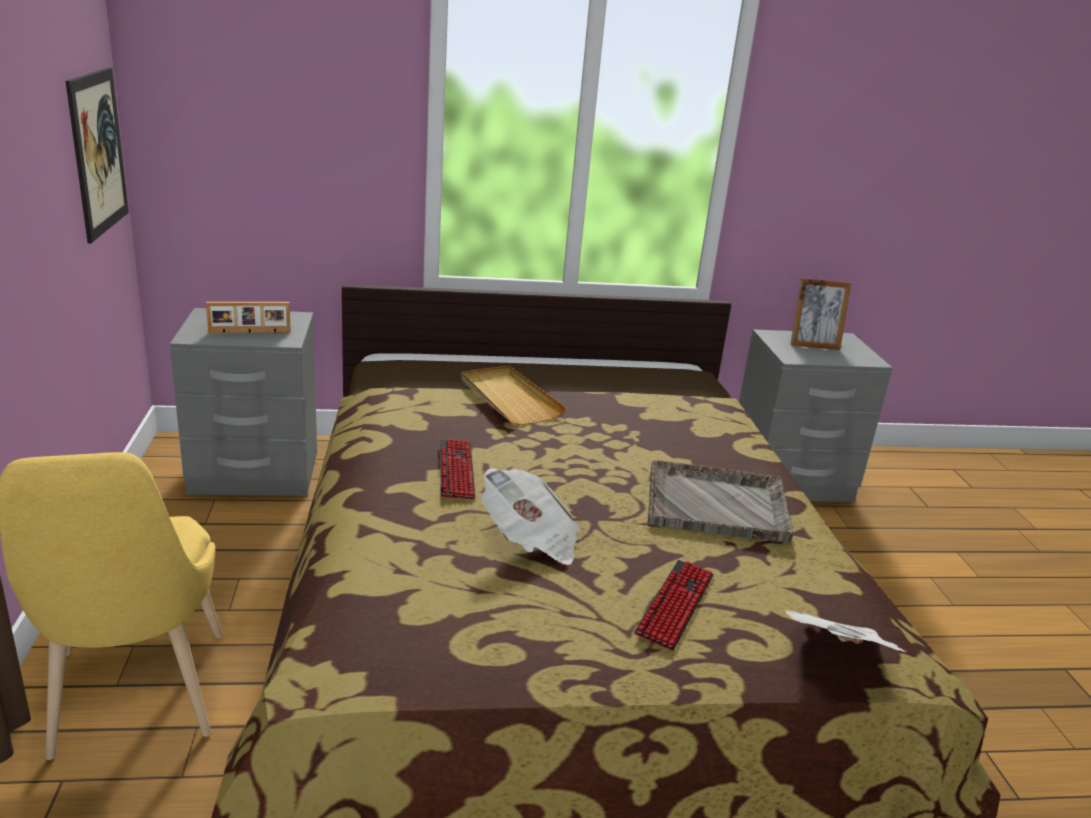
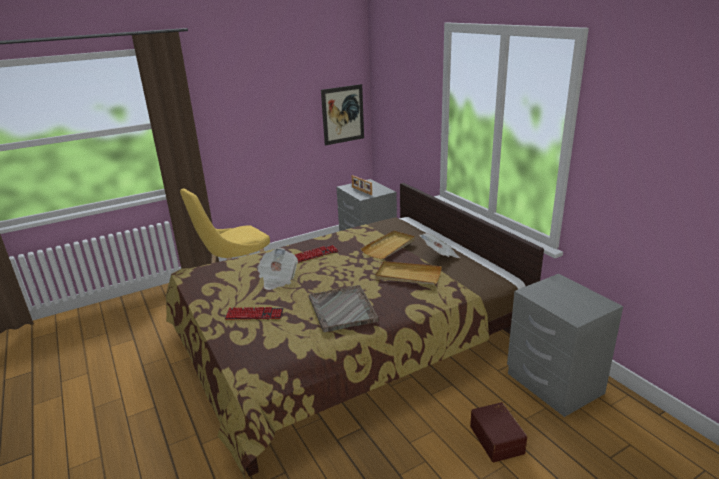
camera: 70 degrees right, 0 degrees up
newspaper [785,610,907,652] -> newspaper moved to [419,234,460,258]
picture frame [790,278,852,350] -> none
none -> beige tray [375,261,442,285]
none -> brown storage box [470,402,527,462]

